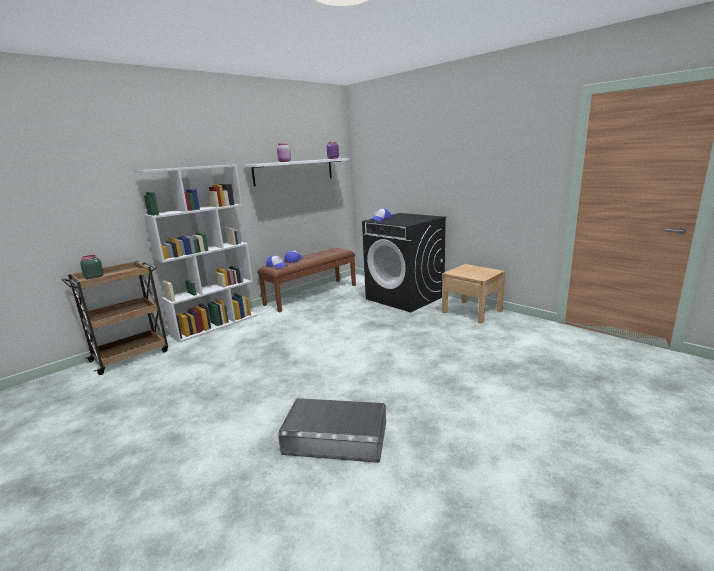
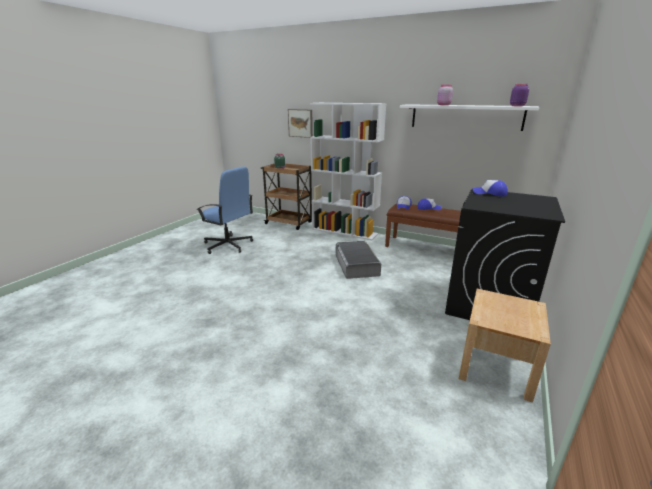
camera: 70 degrees right, 5 degrees up
grey storage box [278,398,386,463] -> grey storage box moved to [336,241,381,279]
none -> blue office chair [196,167,253,254]
none -> picture [288,109,313,138]

